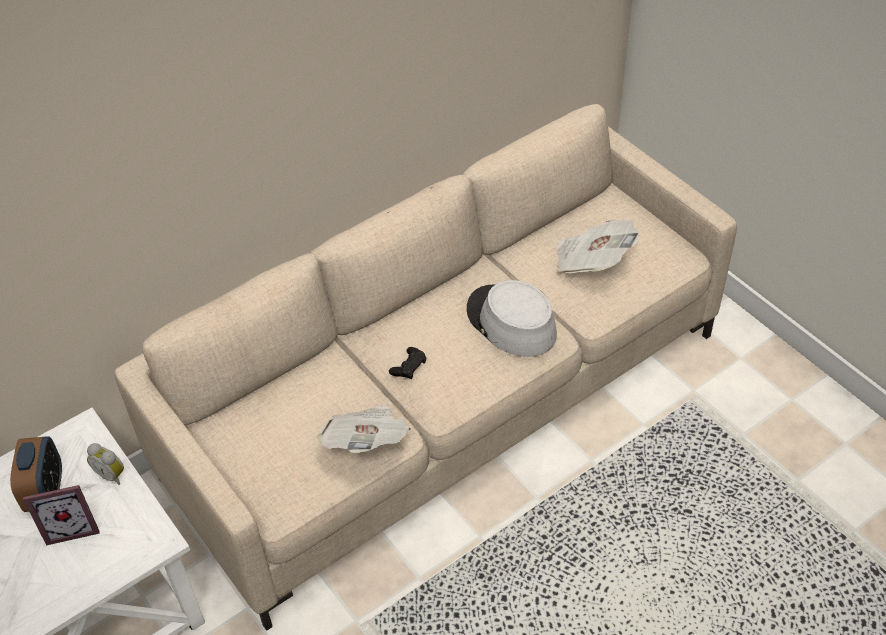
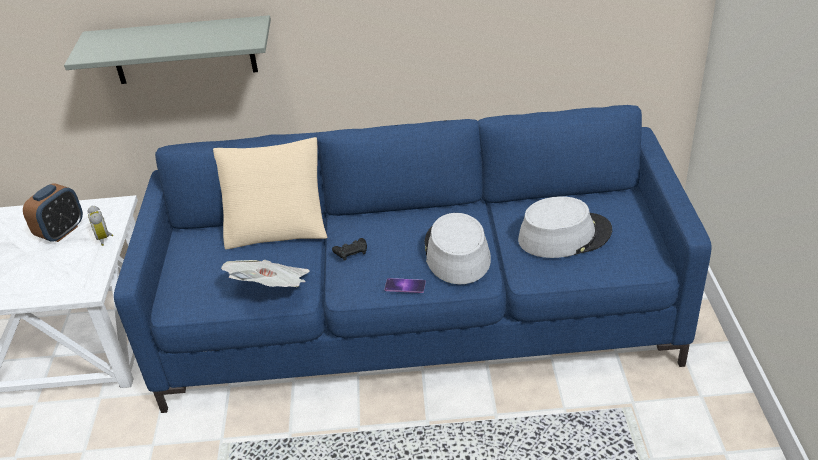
camera: 35 degrees right, 10 degrees down
picture frame [23,485,100,545] -> none
beige sofa [114,104,737,631] -> blue sofa [114,105,712,413]
newspaper [557,220,640,273] -> grey hat [518,196,612,258]
none -> grey shelf [64,15,271,84]
none -> beige pillow [213,137,327,249]
none -> phone [384,278,426,293]

